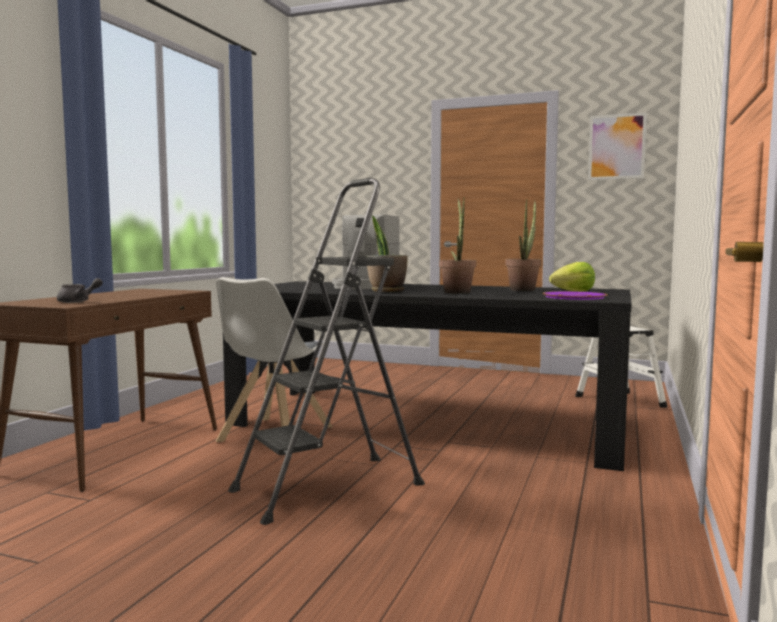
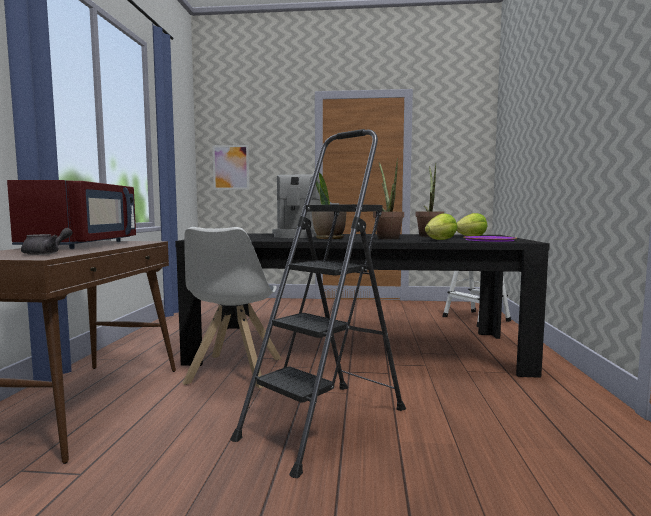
camera: 15 degrees left, 0 degrees up
picture [588,112,647,180] -> picture moved to [212,145,249,190]
none -> red microwave [7,180,136,249]
none -> lettuce [425,213,457,240]

